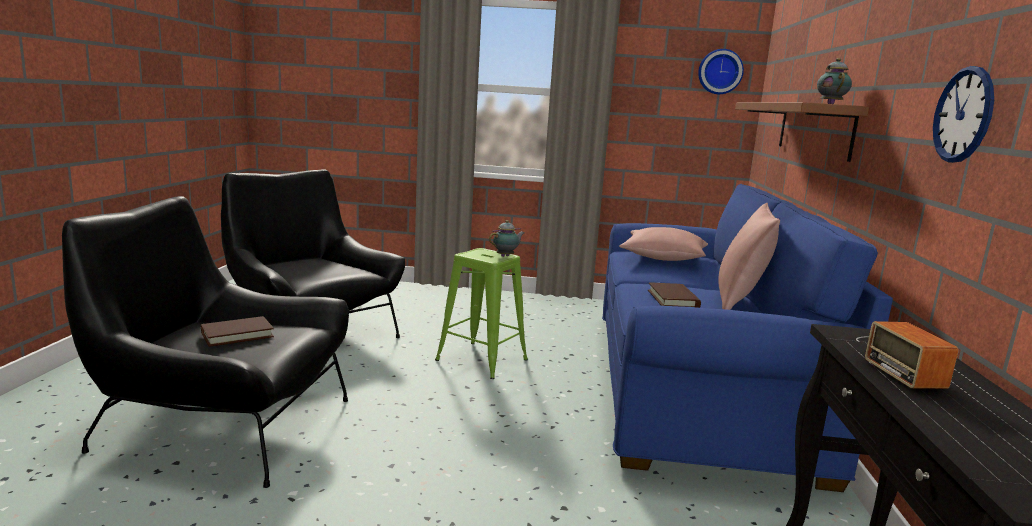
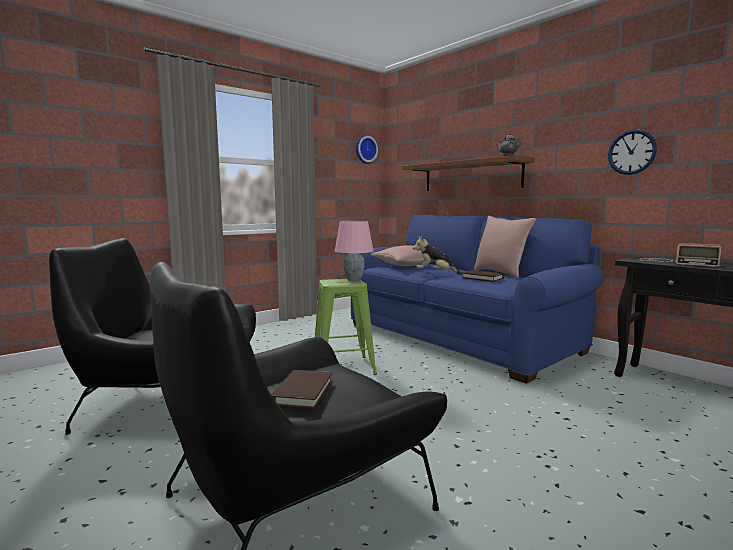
camera: 45 degrees left, 5 degrees down
teapot [489,220,524,257] -> pink table lamp [335,221,373,281]
none -> plush toy [413,236,463,275]

